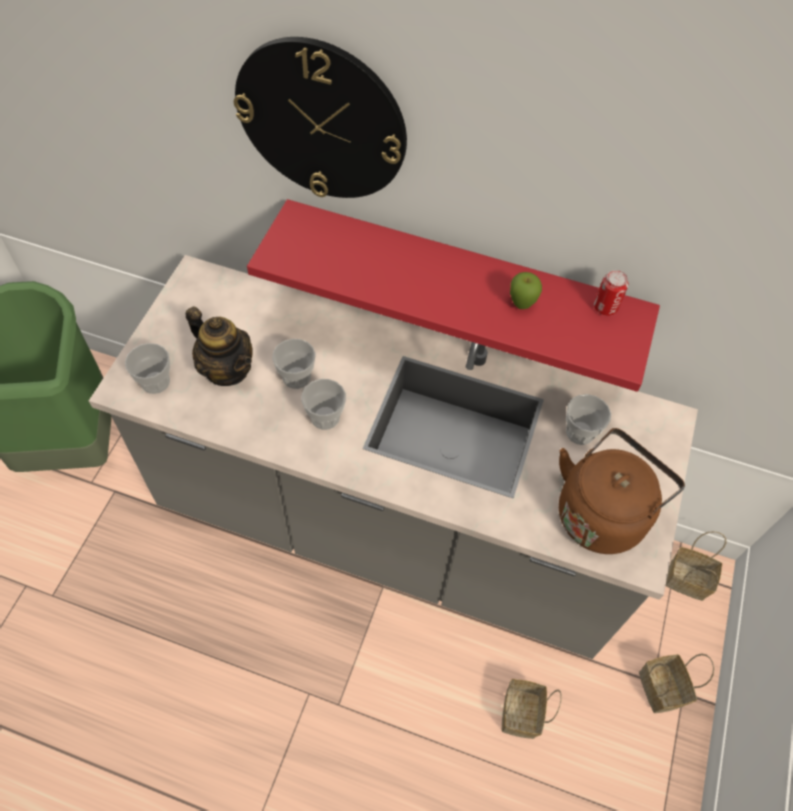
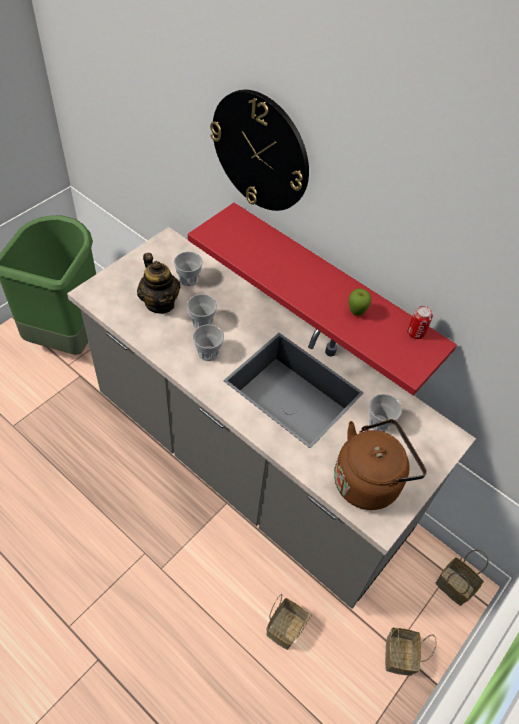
camera: 20 degrees right, 5 degrees down
cup [125,343,170,394] -> cup moved to [174,252,203,286]

